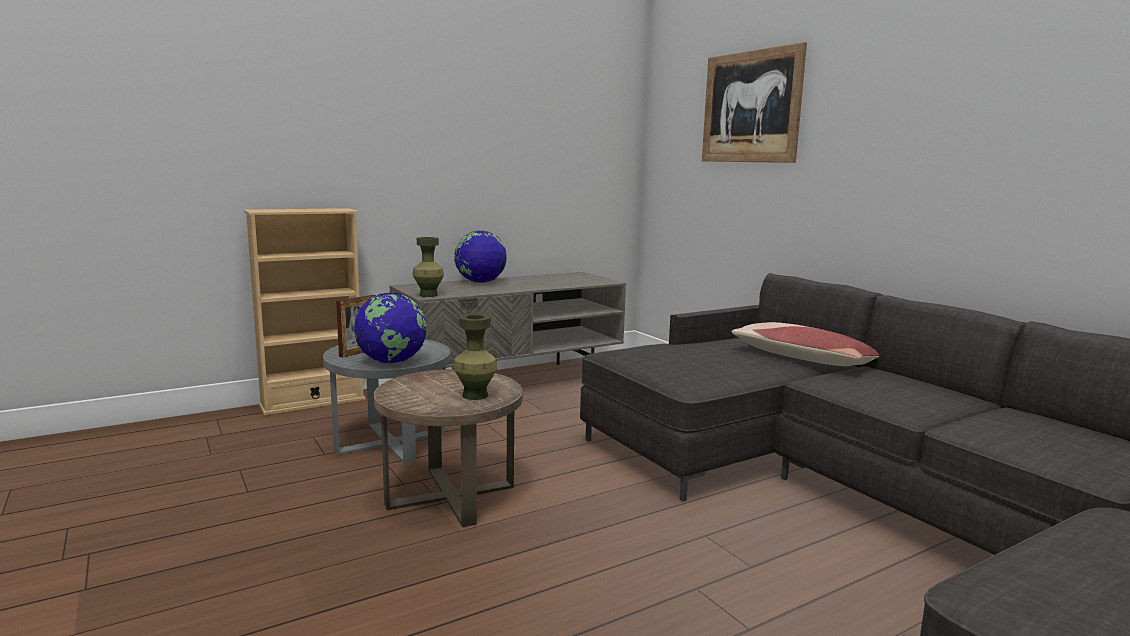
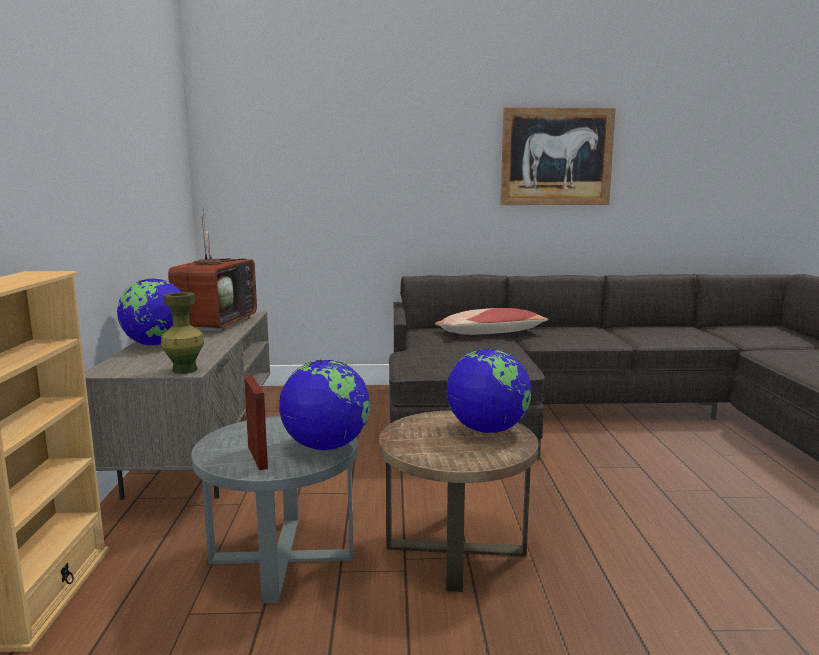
camera: 60 degrees left, 0 degrees up
green vase [453,314,498,400] -> globe [446,348,531,434]
picture [702,42,807,163] -> picture moved to [501,107,616,205]
none -> television [168,207,257,332]

